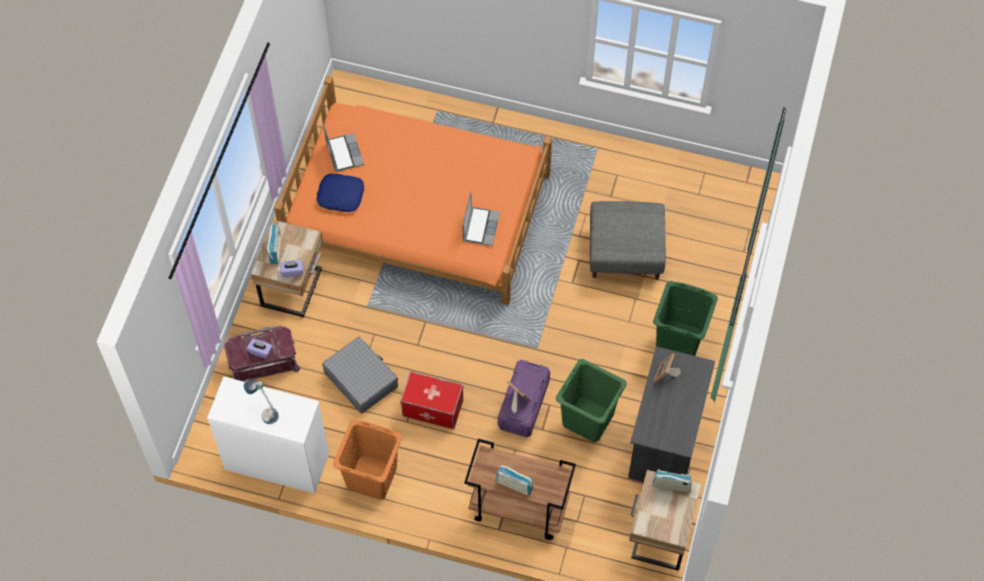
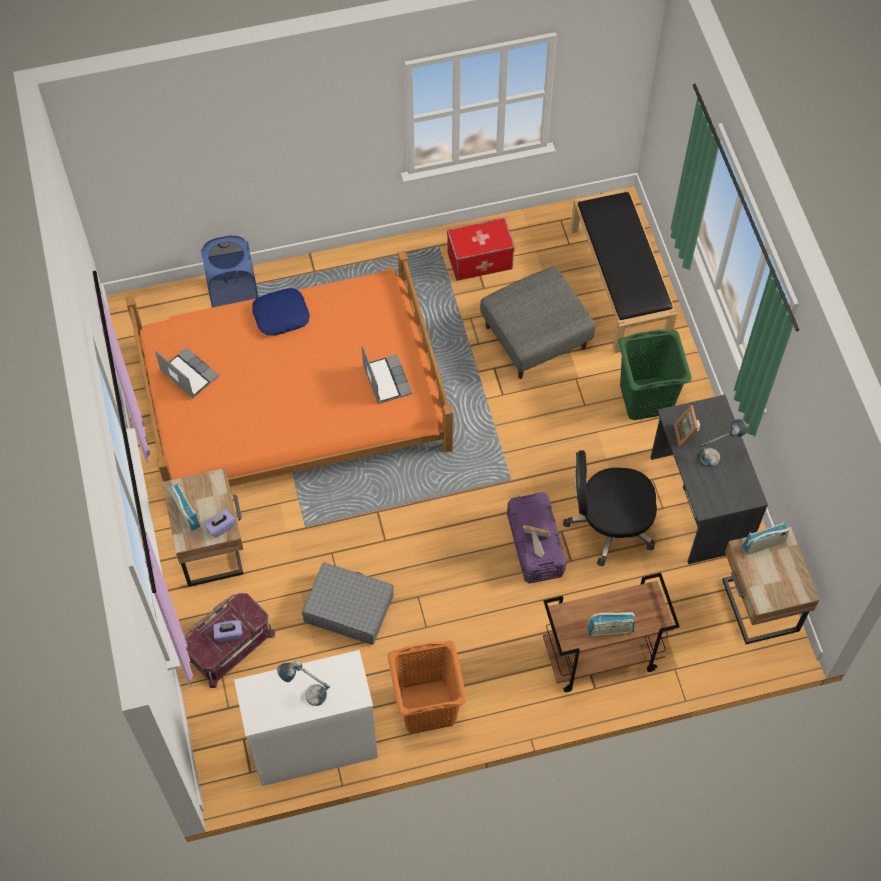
camera: 30 degrees left, 0 degrees up
blue pillow [316,174,364,212] -> blue pillow moved to [252,288,310,336]
storage box [400,371,463,429] -> storage box moved to [447,217,515,281]
green laundry basket [556,359,627,442] -> black office chair [563,450,657,566]
none -> blue laundry basket [201,235,258,308]
none -> black bench [570,188,677,353]
none -> table lamp [700,419,748,467]

